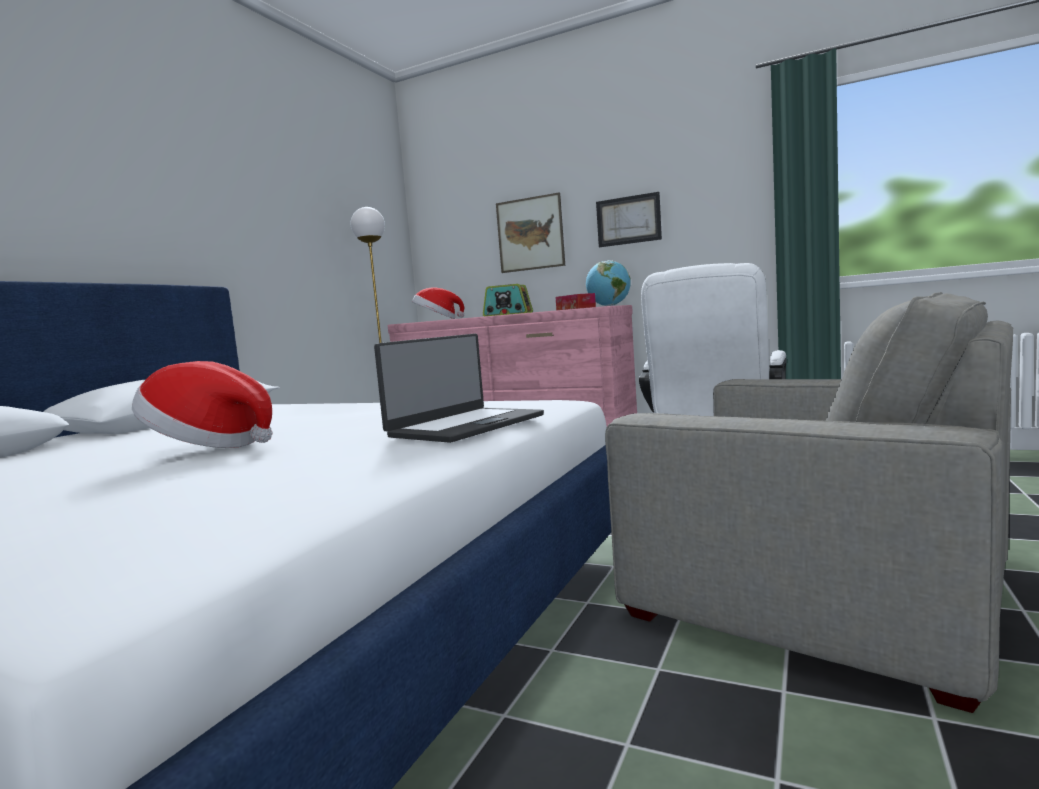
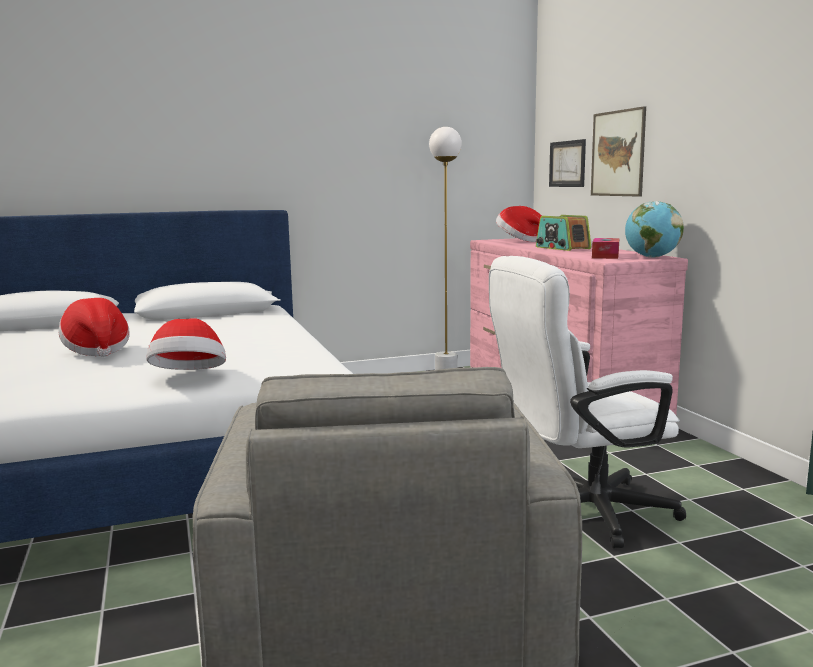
camera: 45 degrees right, 5 degrees up
laptop [374,333,544,443] -> hat [146,318,226,370]
picture [596,192,662,247] -> picture moved to [549,139,586,187]

